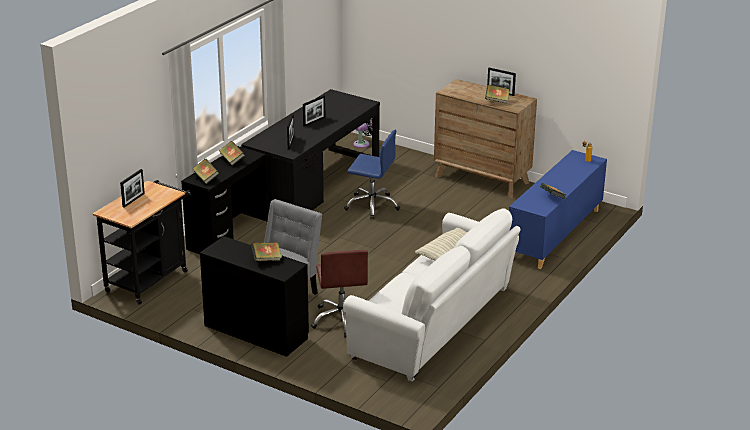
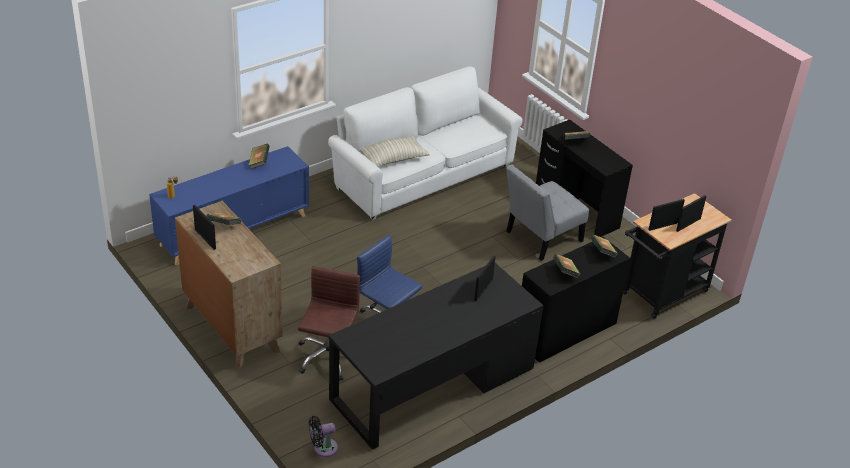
camera: 160 degrees left, 10 degrees up
picture frame [303,95,325,127] -> picture frame moved to [648,199,685,231]
brown office chair [311,250,368,338] -> brown office chair moved to [298,266,360,381]

